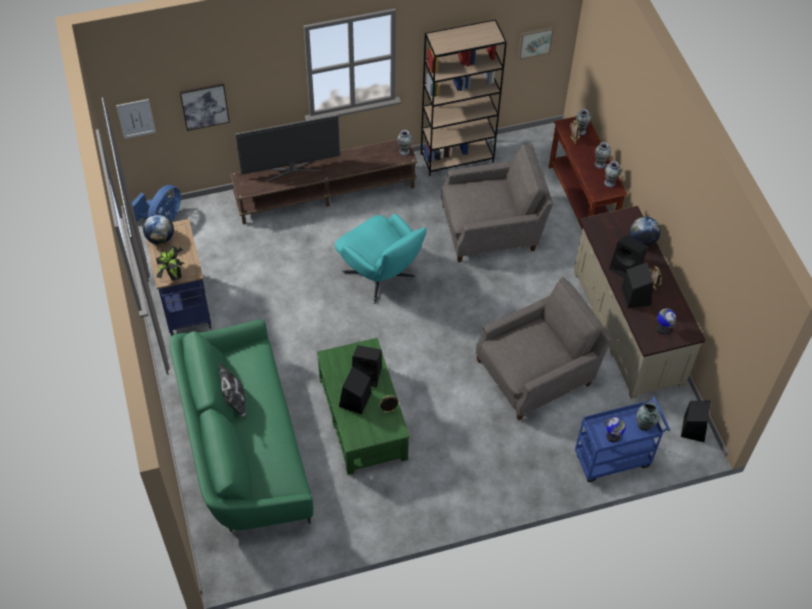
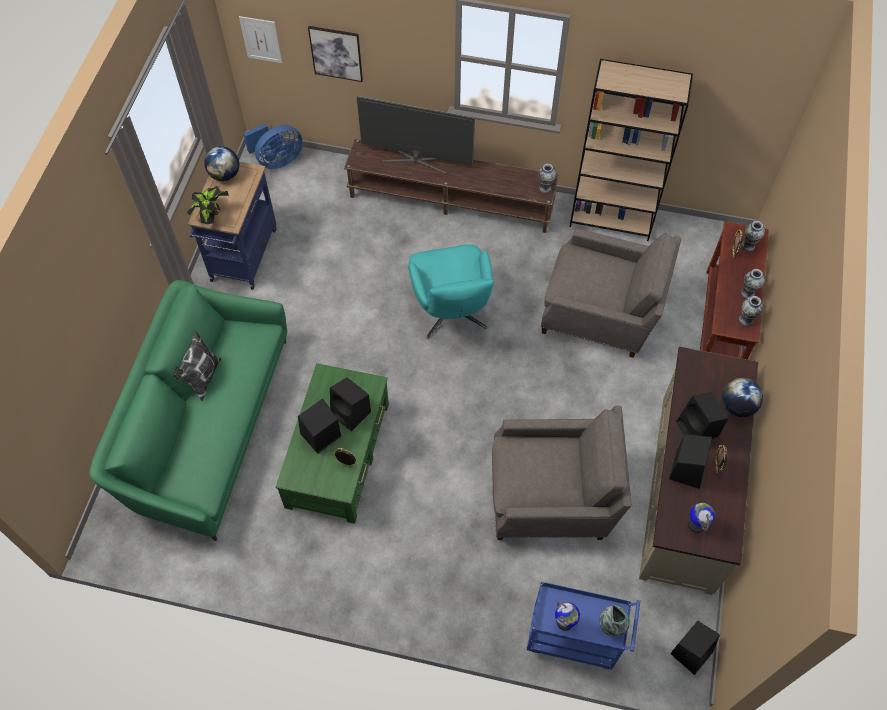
camera: 30 degrees right, 5 degrees up
picture [518,27,553,59] -> none

